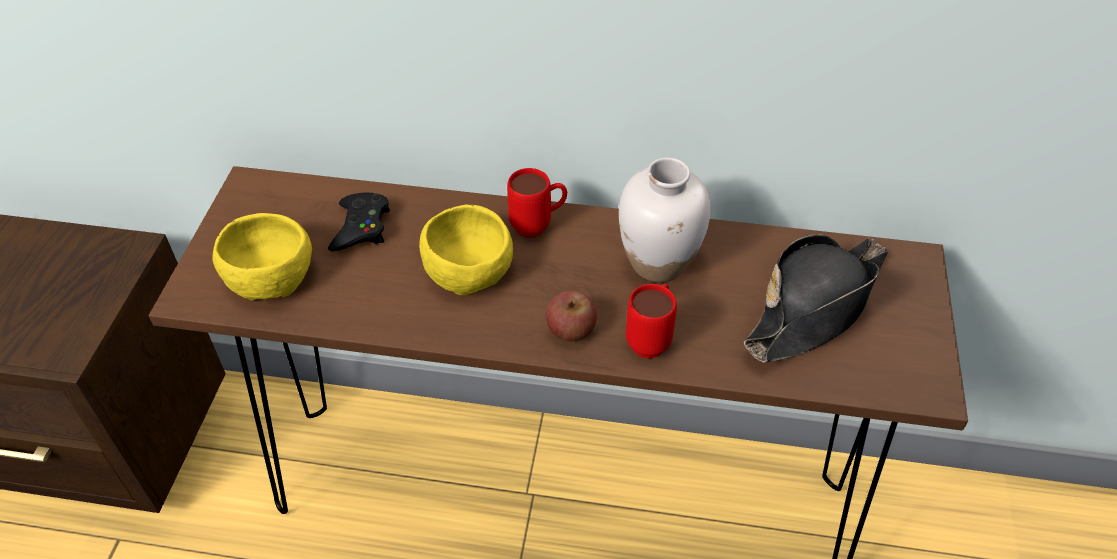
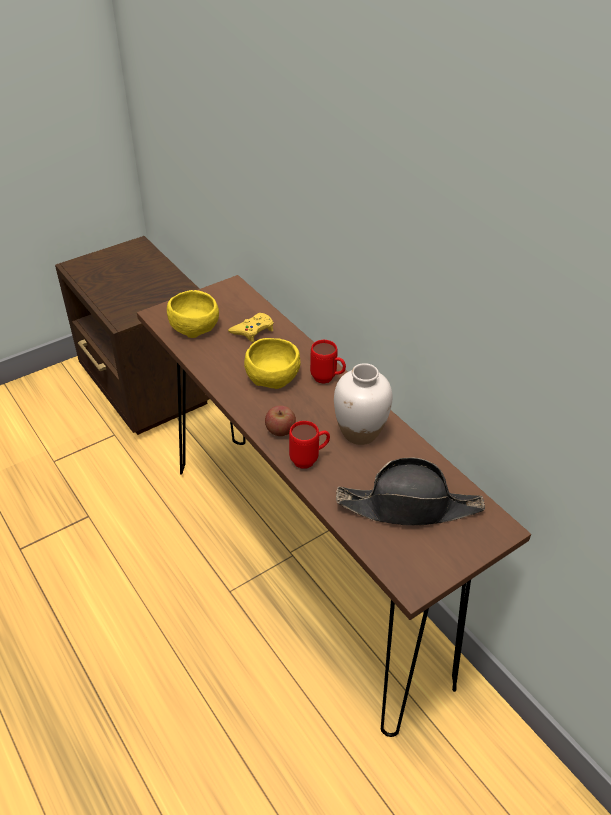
camera: 45 degrees right, 5 degrees down
black game controller [328,192,390,251] -> yellow game controller [228,313,274,342]

